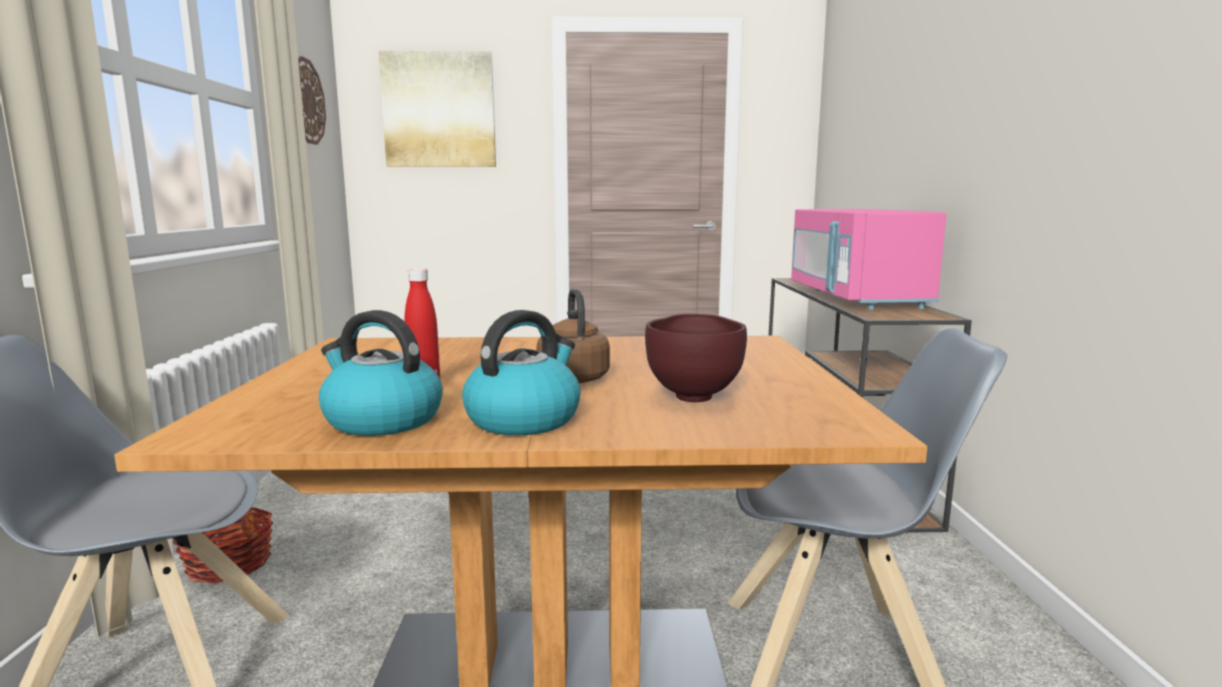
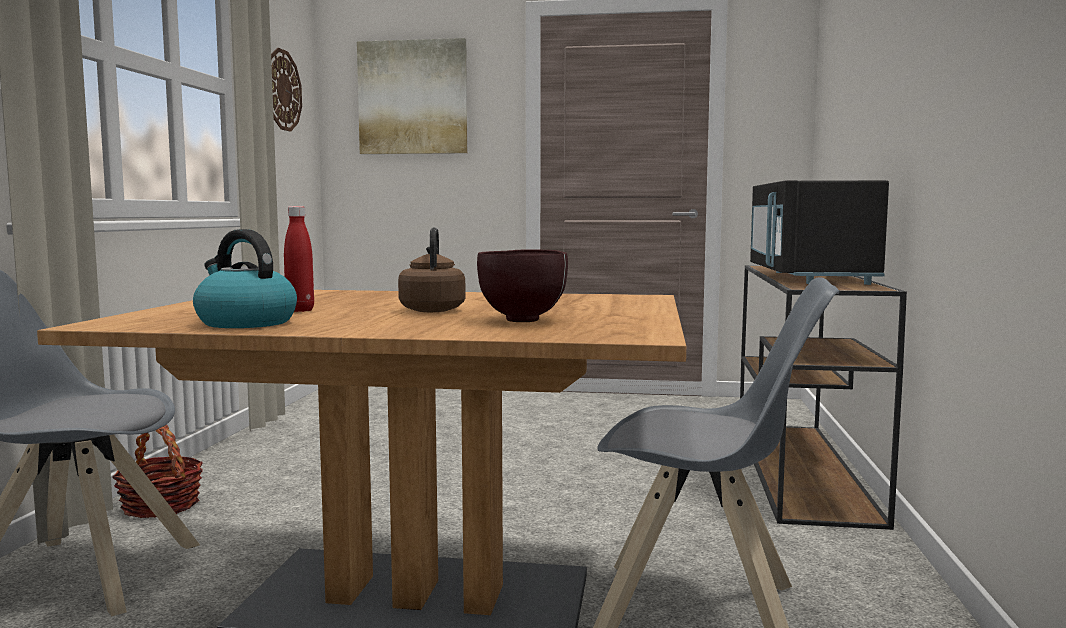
camera: 10 degrees right, 5 degrees down
kettle [462,310,581,435] -> none
pink microwave [791,209,946,310] -> black microwave [750,180,889,285]

